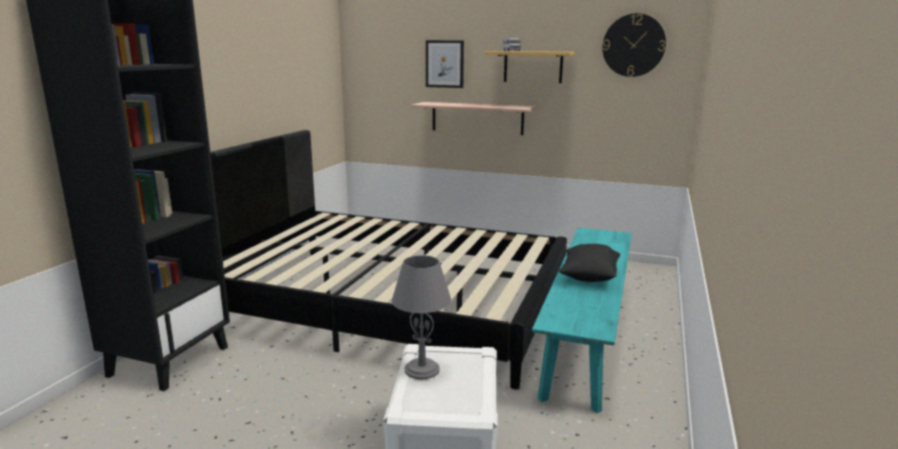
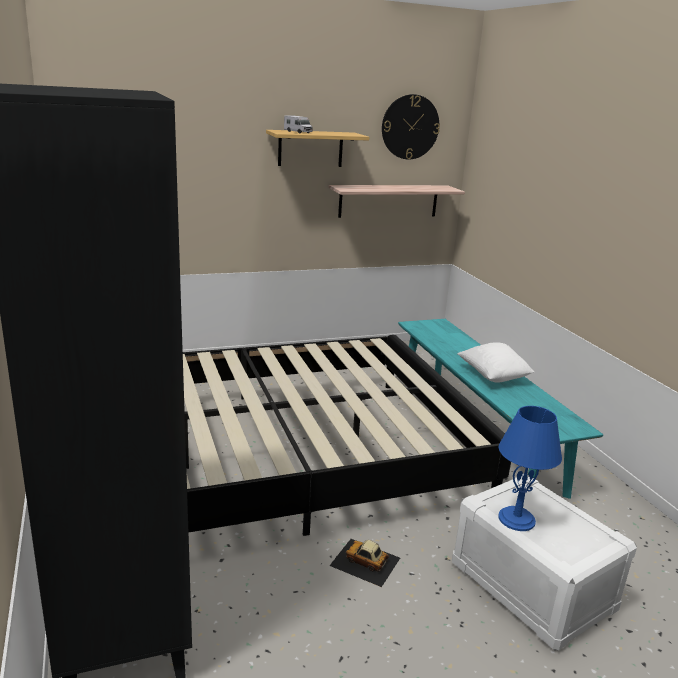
camera: 40 degrees left, 5 degrees up
grey table lamp [392,255,451,379] -> blue table lamp [498,406,562,531]
shelf [412,102,535,135] -> shelf moved to [328,185,465,218]
picture [426,40,464,88] -> none
black pillow [559,244,620,282] -> white pillow [457,343,535,382]
none -> toy car [329,539,400,587]

